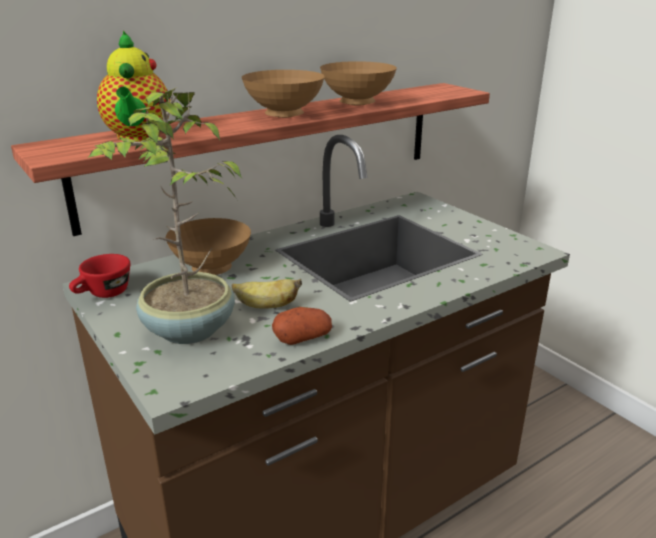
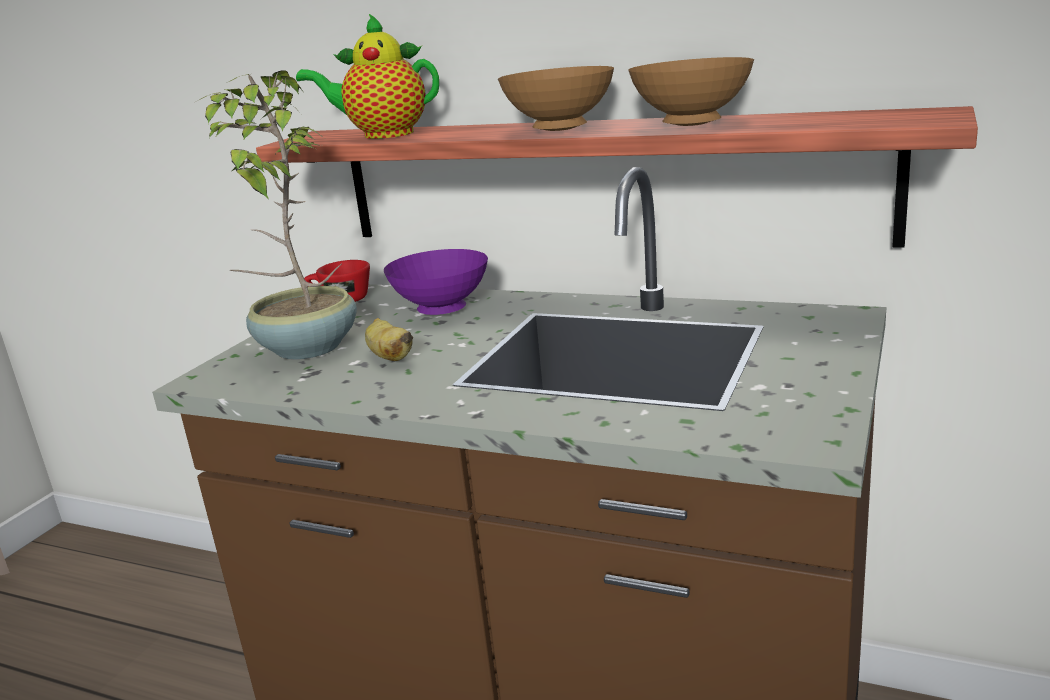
camera: 60 degrees right, 5 degrees down
teapot [97,31,170,142] -> teapot turned 45 degrees clockwise [296,14,439,139]
brown bowl [166,218,251,275] -> purple bowl [384,249,488,315]
potato [272,307,332,345] -> none

